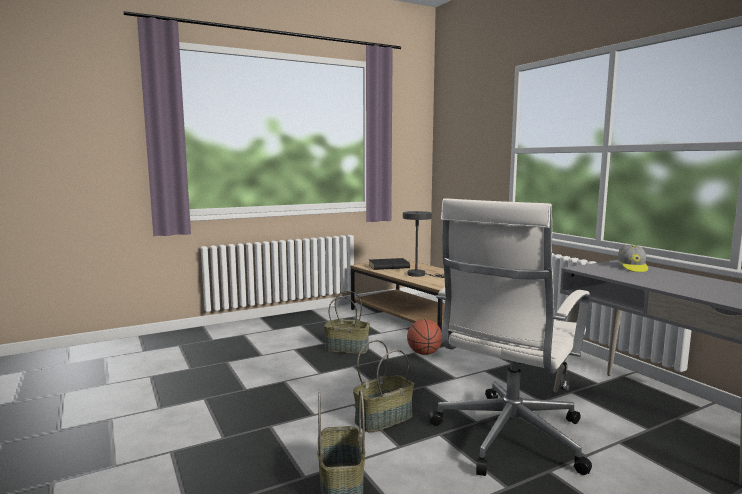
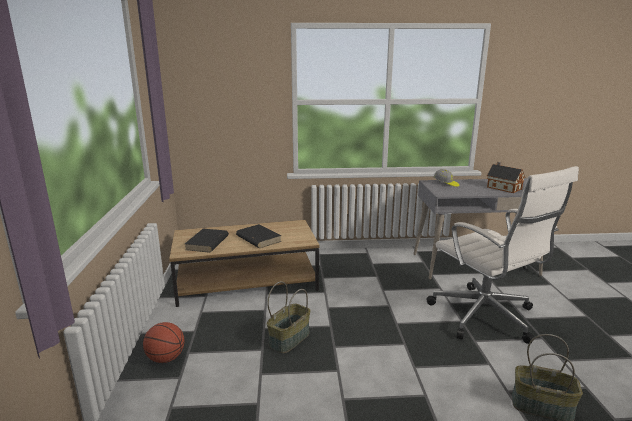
camera: 65 degrees left, 10 degrees up
basket [353,340,414,433] -> none
grey table lamp [403,211,445,278] -> black book [236,224,282,248]
basketball [407,319,442,355] -> basketball moved to [143,322,184,363]
none -> toy house [487,162,525,193]

